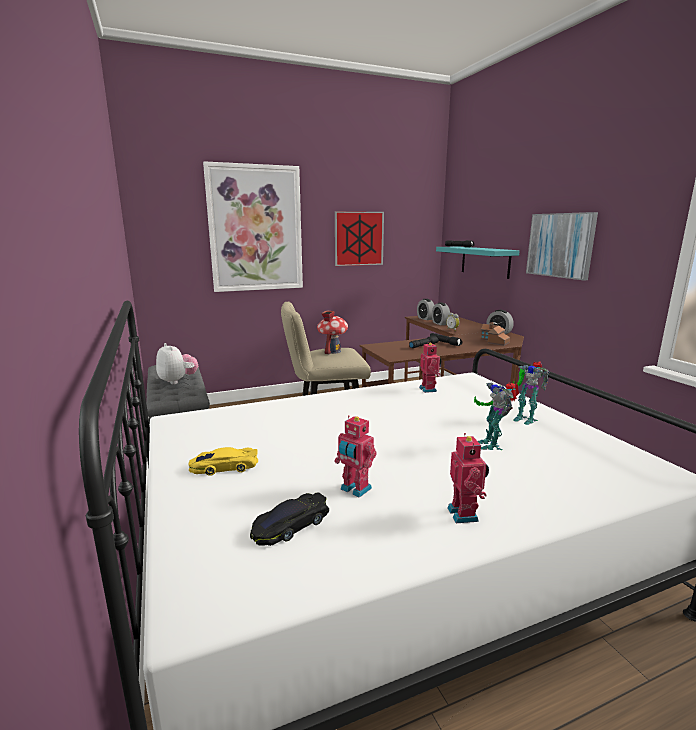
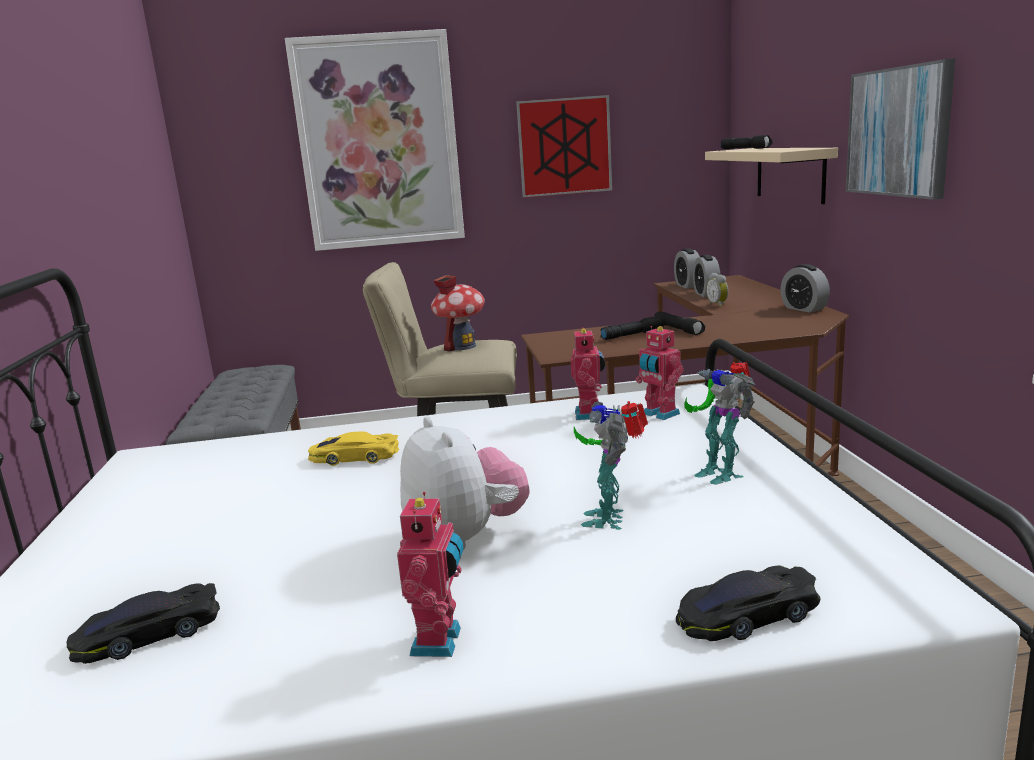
camera: 15 degrees right, 0 degrees up
plush toy [156,343,198,384] -> plush toy moved to [400,416,530,550]
yellow toy car [189,447,258,476] -> yellow toy car moved to [308,431,399,466]
toy robot [335,415,377,498] -> toy robot moved to [636,326,683,420]
turquoise shelf [436,246,520,279] -> beige shelf [705,148,838,204]
toy house [481,322,510,346] -> none
none -> black toy car [676,565,821,641]

